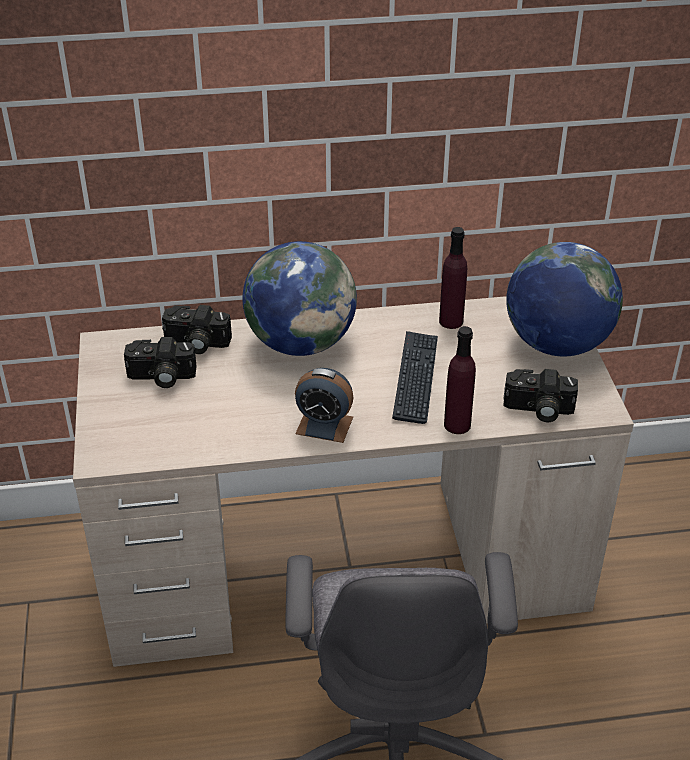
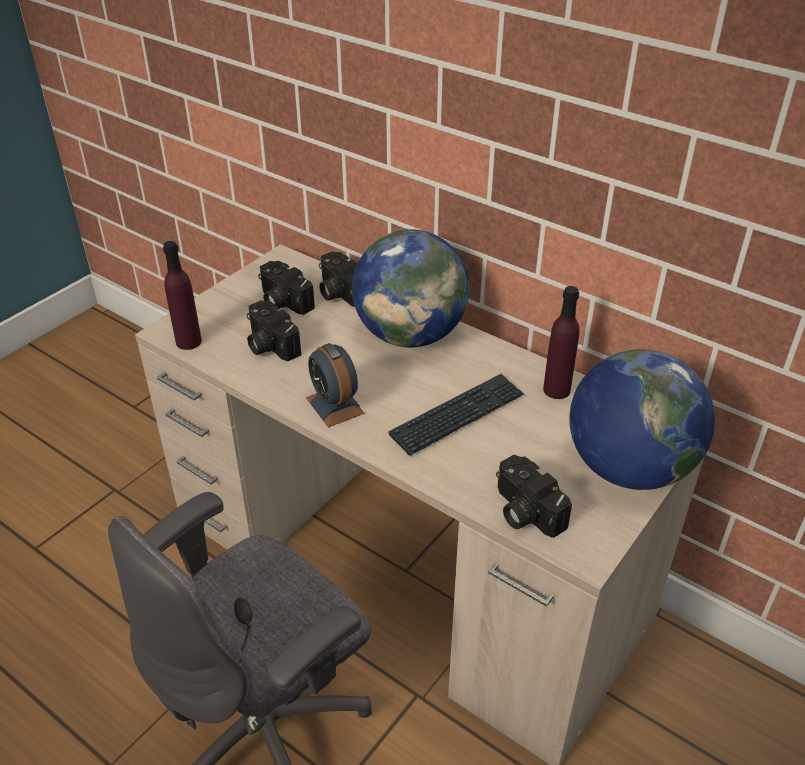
camera: 45 degrees right, 0 degrees up
purple bottle [444,326,476,434] -> purple bottle moved to [163,241,202,350]
none -> camera [247,300,301,361]

